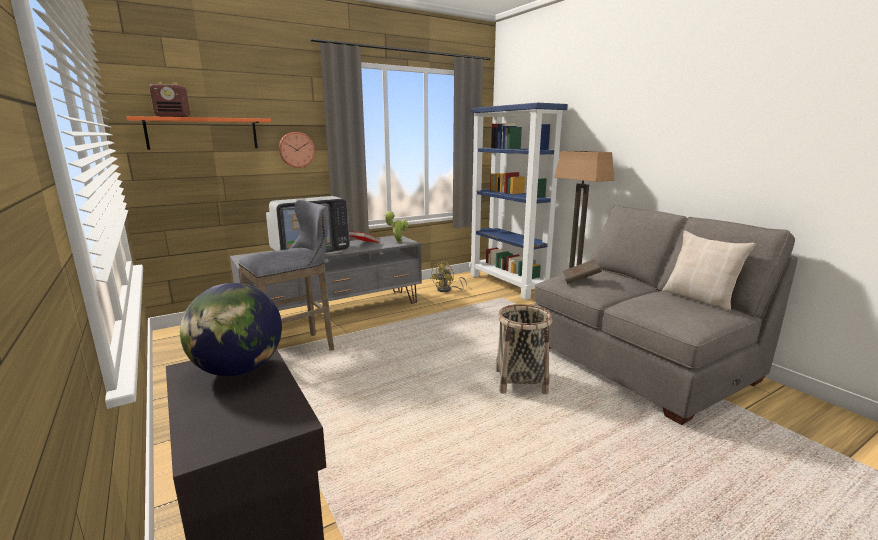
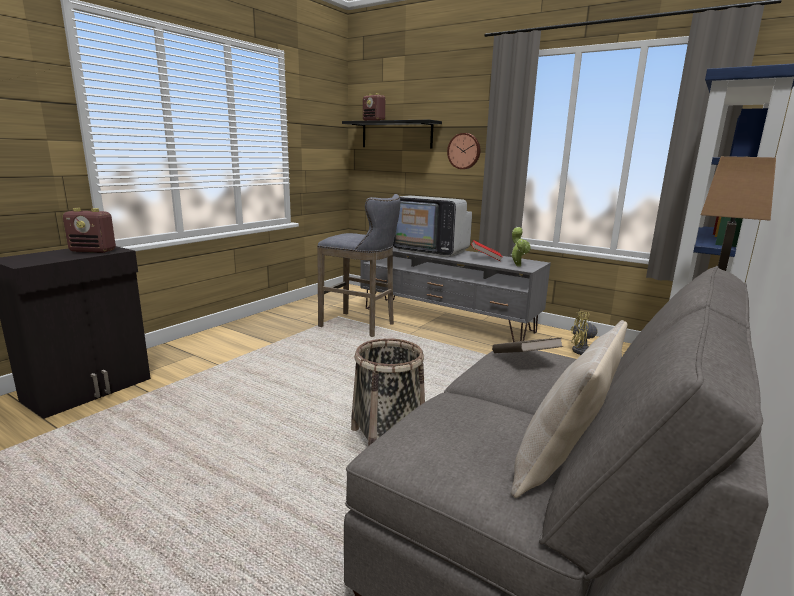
camera: 65 degrees right, 0 degrees up
orange shelf [126,116,271,150] -> black shelf [342,120,442,148]
globe [180,283,282,377] -> radio [63,208,116,253]

